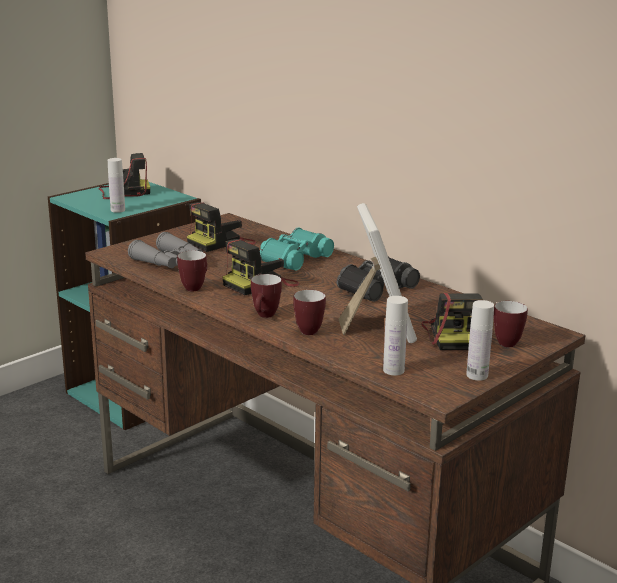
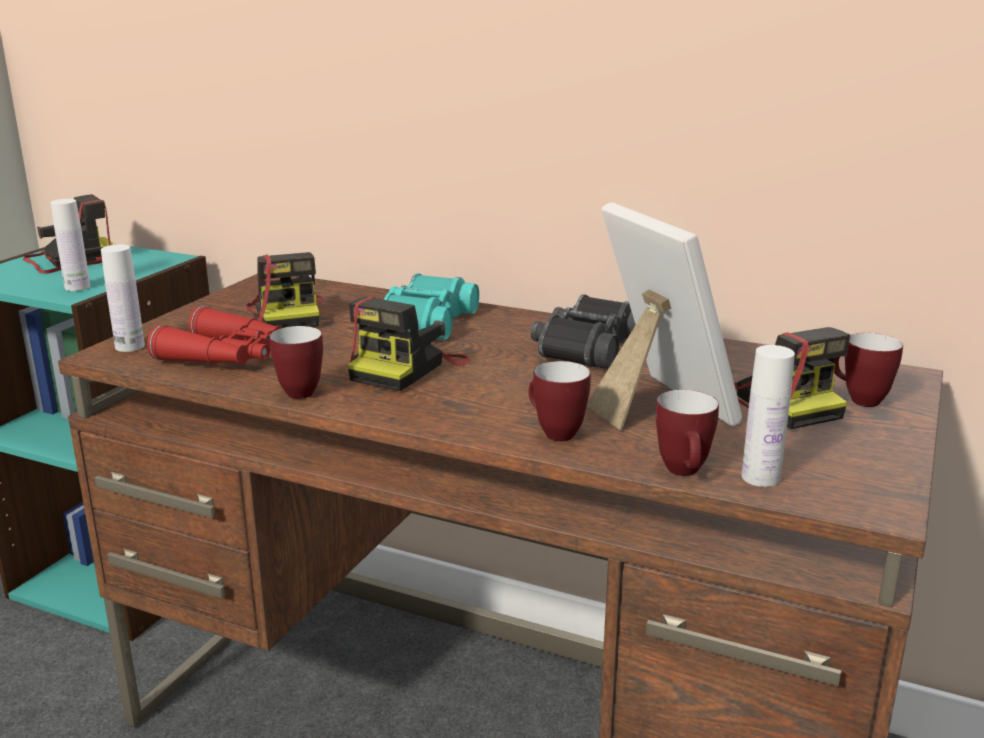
camera: 20 degrees left, 0 degrees up
grey binoculars [128,232,203,268] -> red binoculars [147,306,282,365]
camera [187,202,256,252] -> camera turned 45 degrees counterclockwise [246,252,324,328]
mug [251,274,282,318] -> mug moved to [656,390,719,476]
white bottle [466,300,494,381] -> white bottle moved to [101,244,145,352]

